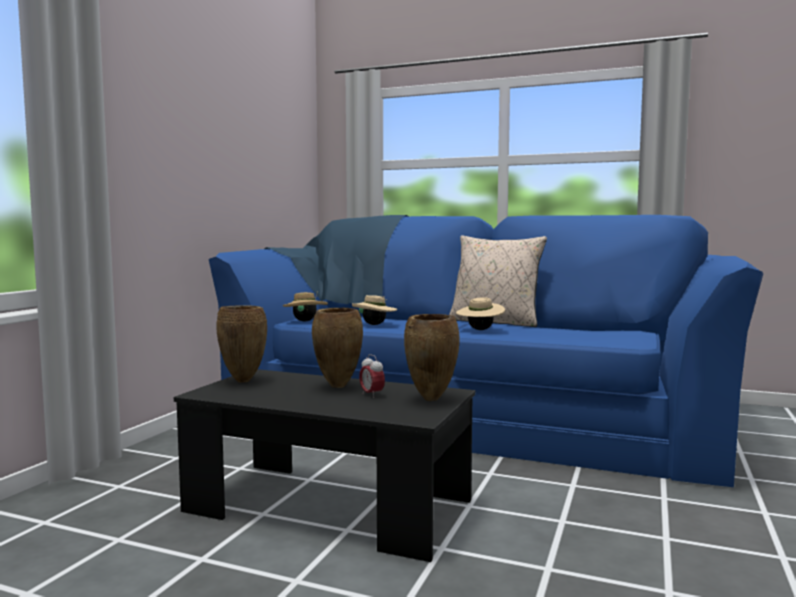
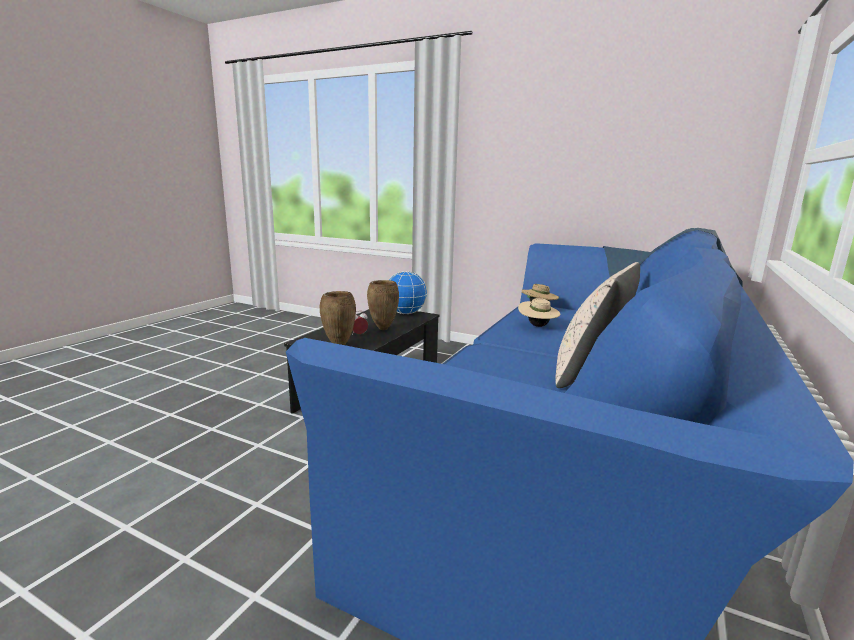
camera: 95 degrees right, 10 degrees up
brown vase [217,305,267,383] -> globe [389,271,428,314]
beige hat [456,297,505,330] -> none

